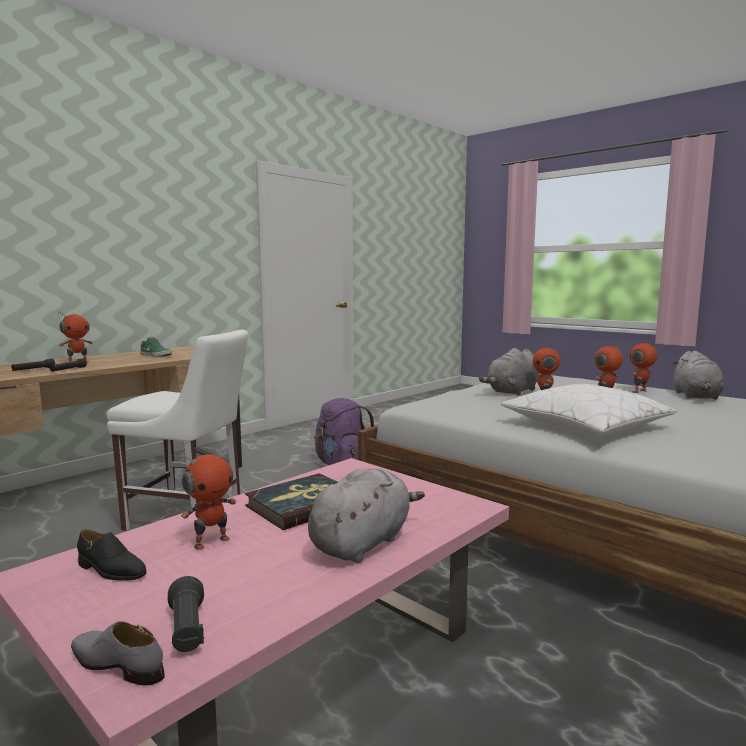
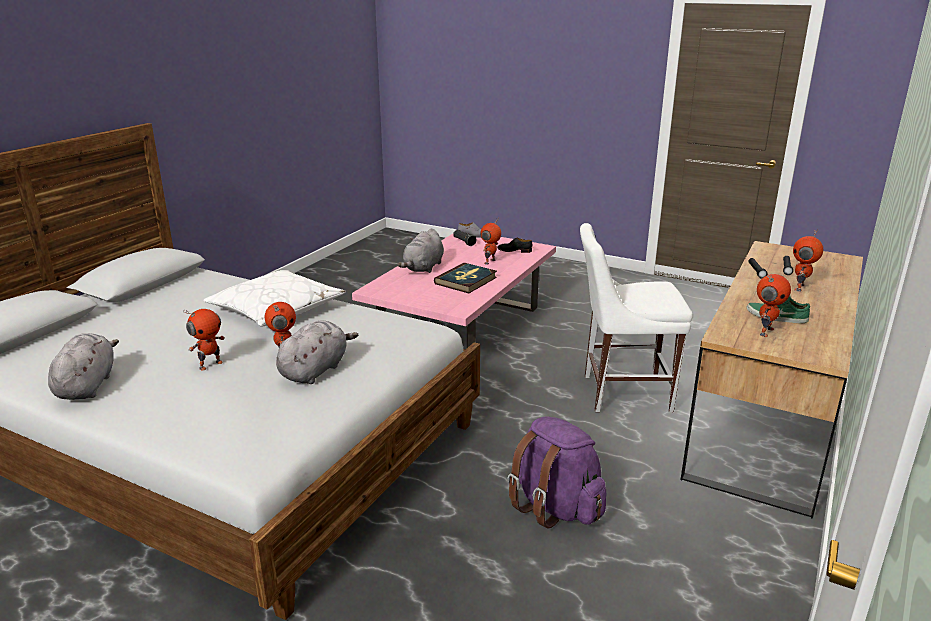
camera: 165 degrees right, 15 degrees up
toy robot [630,339,657,393] -> toy robot moved to [757,274,791,337]

